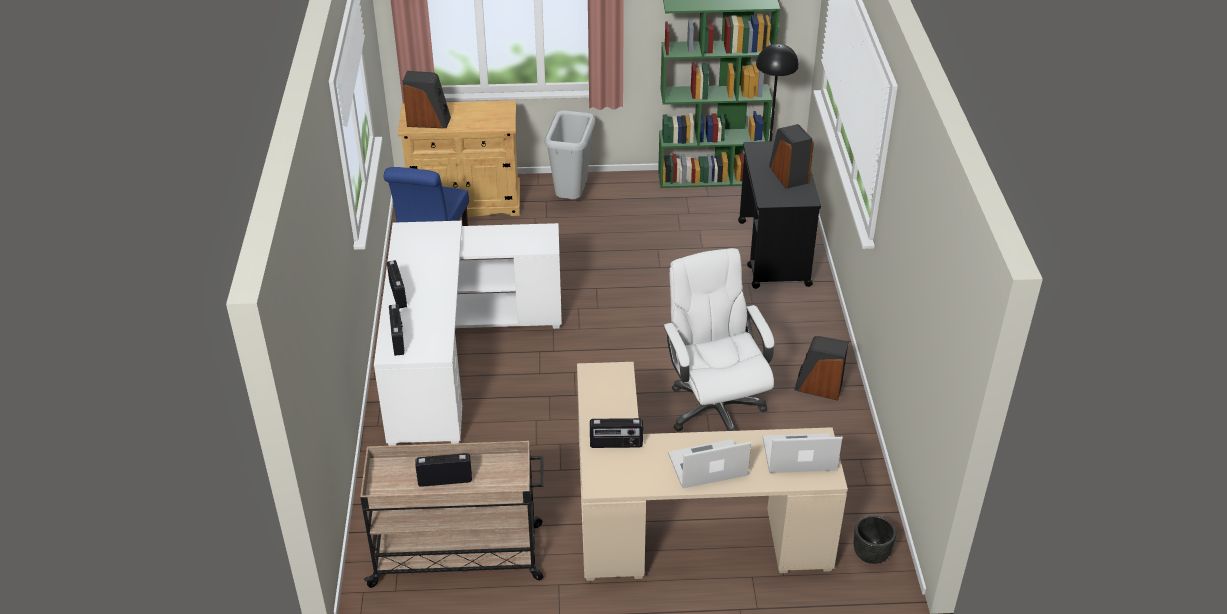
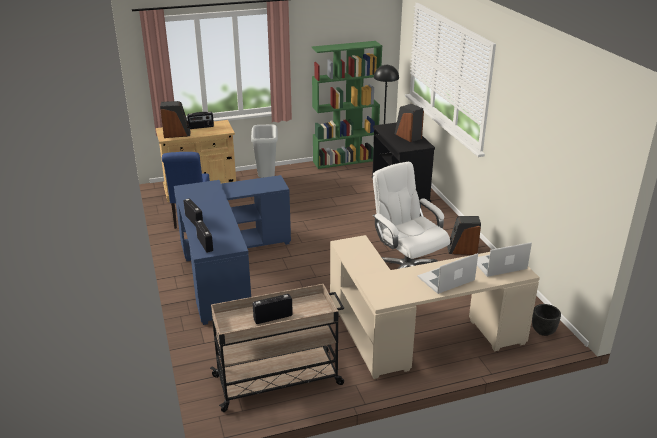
camera: 15 degrees left, 10 degrees down
white desk [374,221,562,446] -> blue desk [174,175,291,325]
radio [590,418,643,448] -> radio moved to [187,112,214,129]

